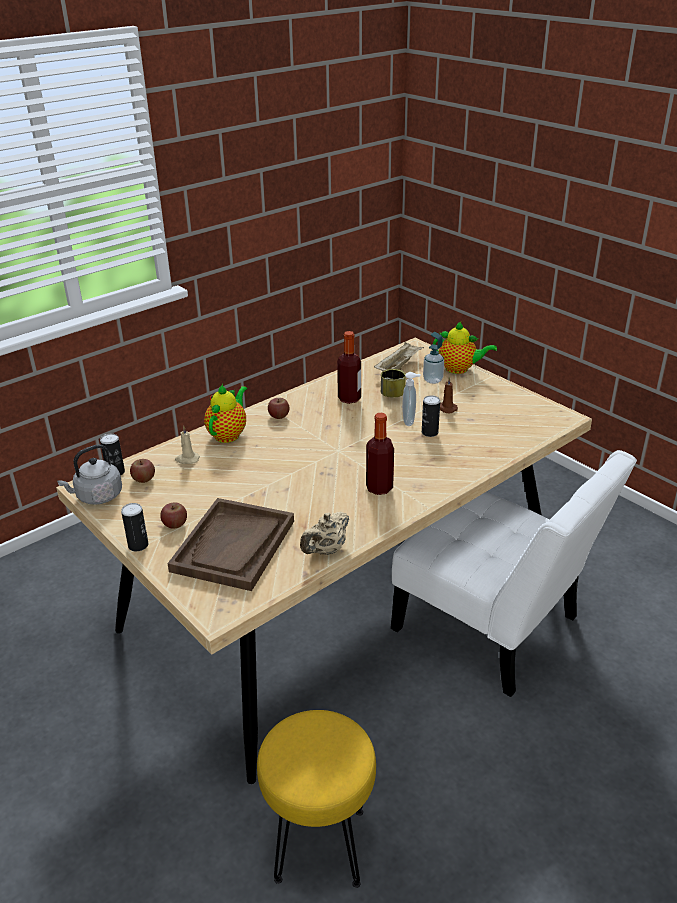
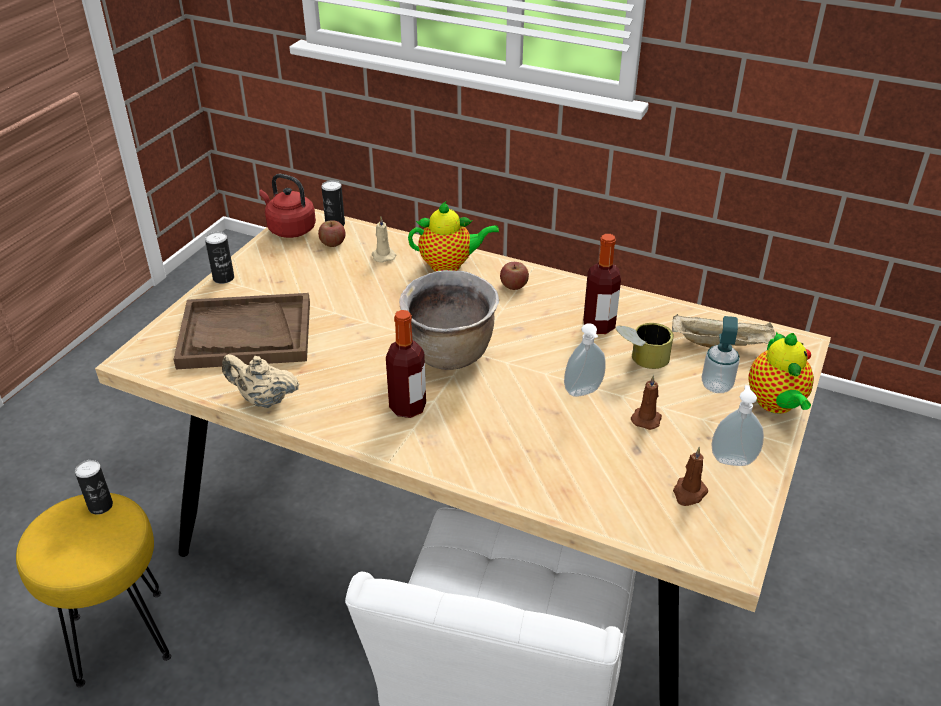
camera: 65 degrees right, 5 degrees up
grey kettle [57,444,122,505] -> red kettle [259,174,316,238]
apple [160,502,187,529] -> none
can [422,395,440,437] -> can moved to [75,460,113,515]
none -> brown cooking pot [399,270,499,370]
none -> brown candle [673,447,708,506]
none -> soap dispenser [711,385,764,466]

